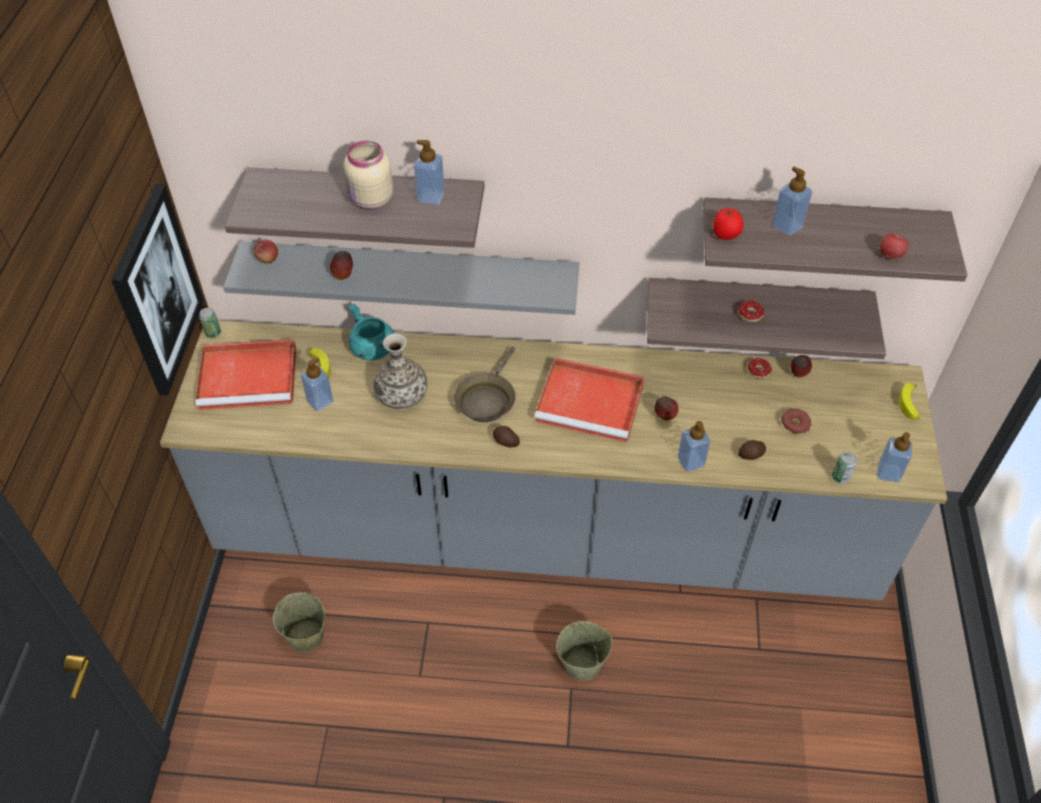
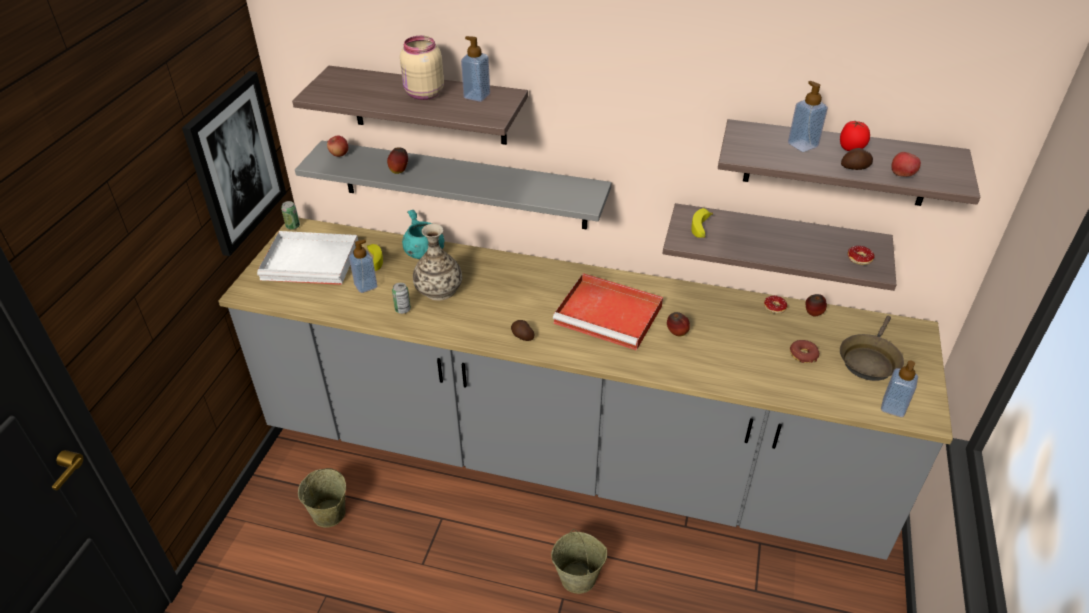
camera: 10 degrees right, 10 degrees down
red tray [195,339,296,410] -> white tray [257,231,358,285]
brown frying pan [454,347,515,422] -> brown frying pan moved to [840,316,904,381]
soap dispenser [678,421,710,472] -> none
tomato [713,208,743,240] -> tomato moved to [840,121,870,151]
donut [738,300,764,322] -> donut moved to [848,246,874,265]
potato [738,440,766,460] -> potato moved to [841,148,873,170]
can [832,452,857,484] -> can moved to [392,283,411,314]
banana [899,383,920,420] -> banana moved to [691,208,713,238]

